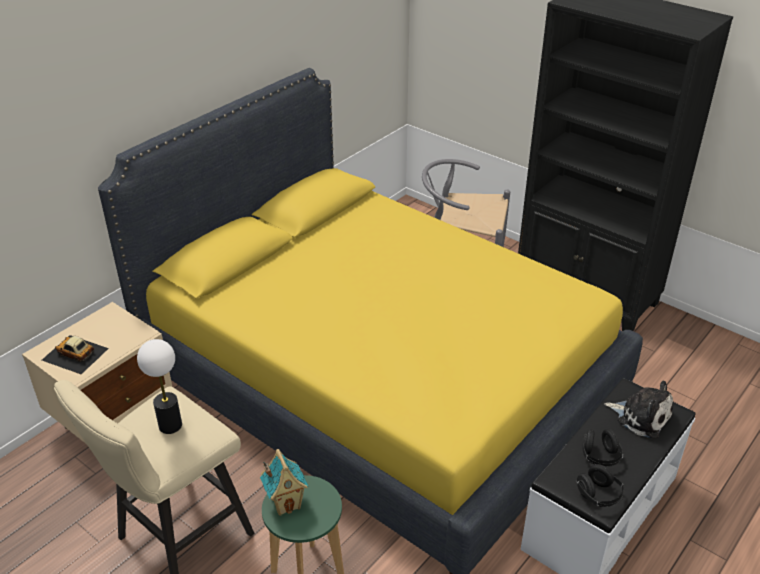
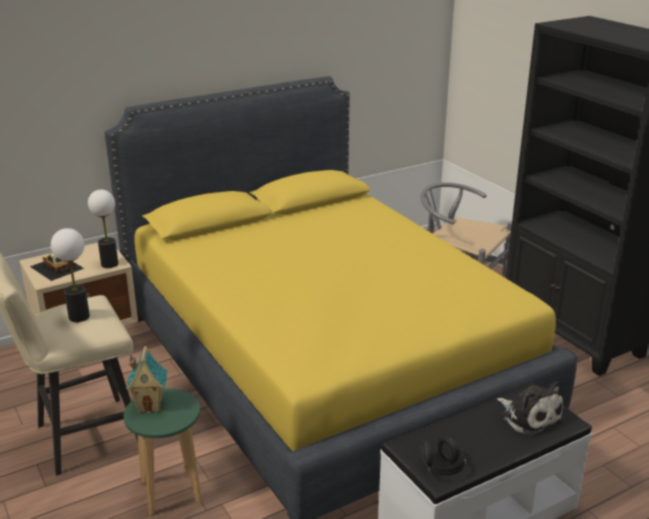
camera: 20 degrees right, 10 degrees down
black headphones [582,429,623,467] -> none
none -> table lamp [88,190,118,268]

